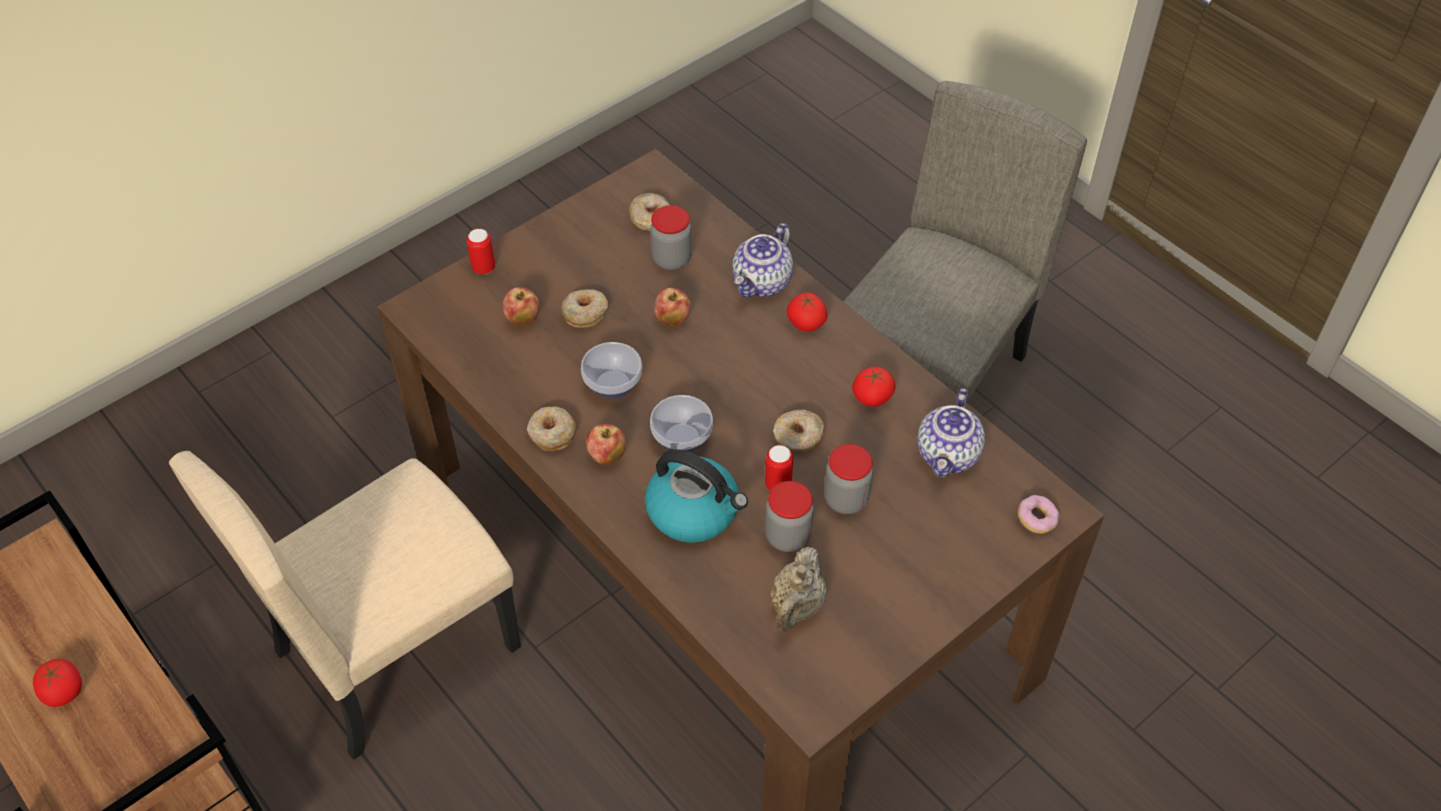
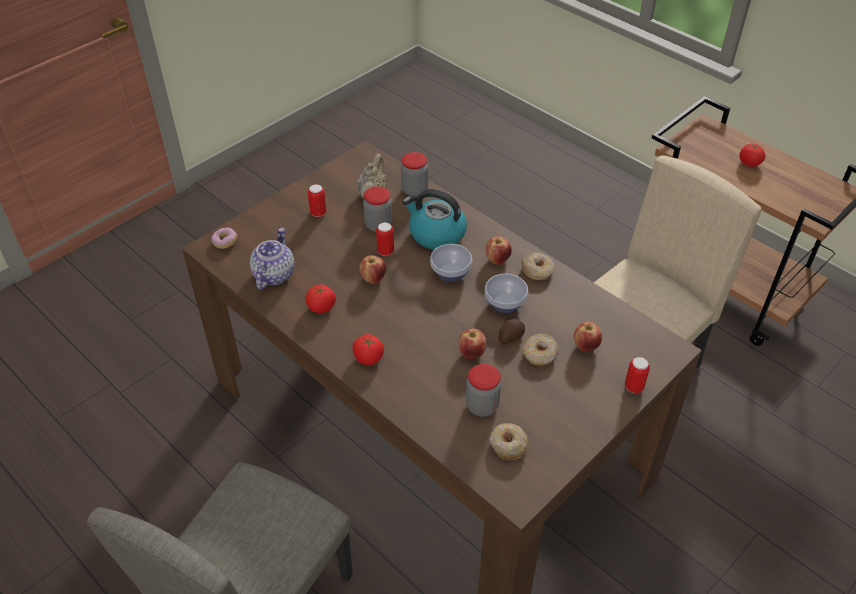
camera: 175 degrees right, 5 degrees down
teapot [732,223,793,297] -> none
donut [773,410,825,452] -> apple [359,255,386,284]
jar [824,444,873,514] -> jar moved to [401,152,428,196]
none -> can [308,184,326,217]
none -> potato [499,319,525,344]

